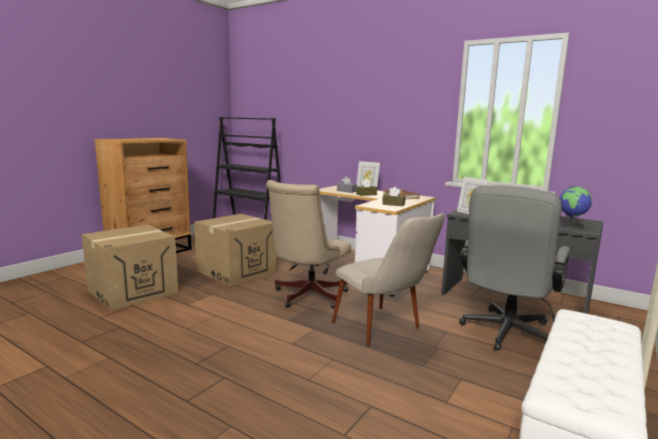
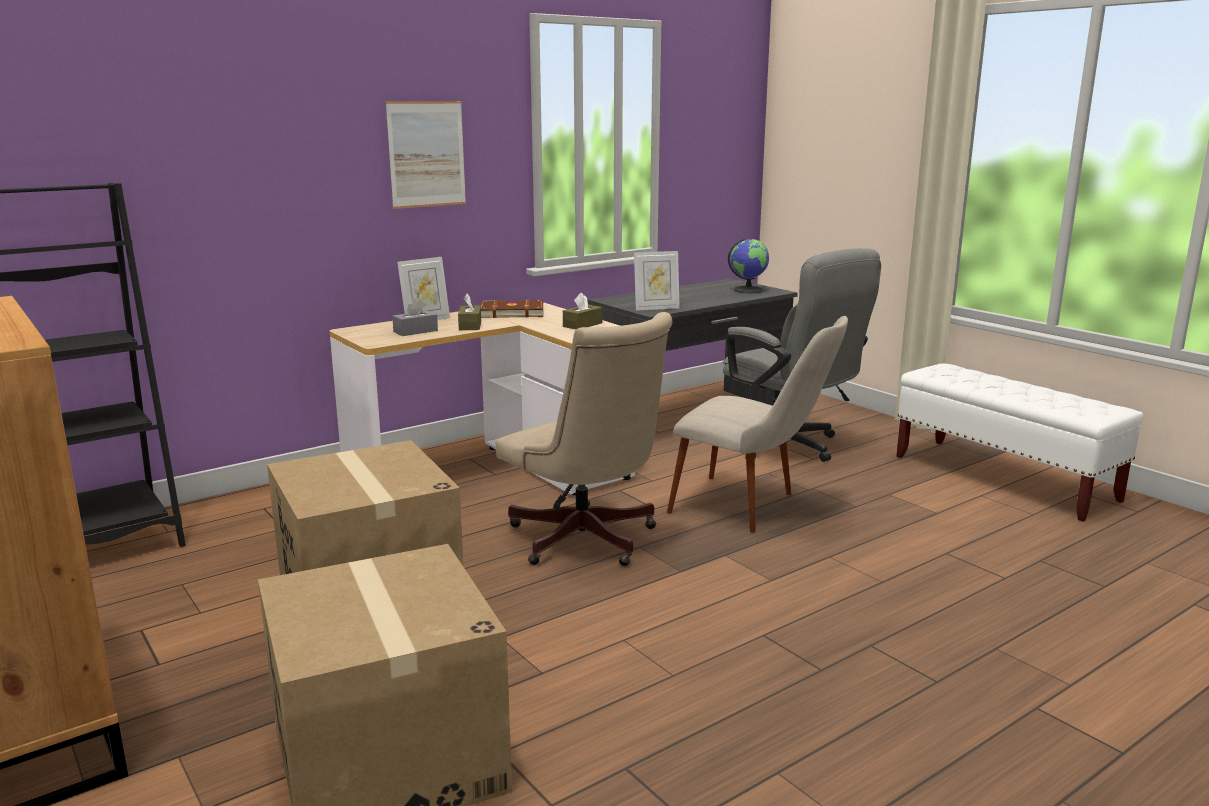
camera: 70 degrees left, 5 degrees up
beige chair [332,213,445,346] -> beige chair turned 45 degrees clockwise [667,316,848,533]
none -> picture [386,101,466,209]

